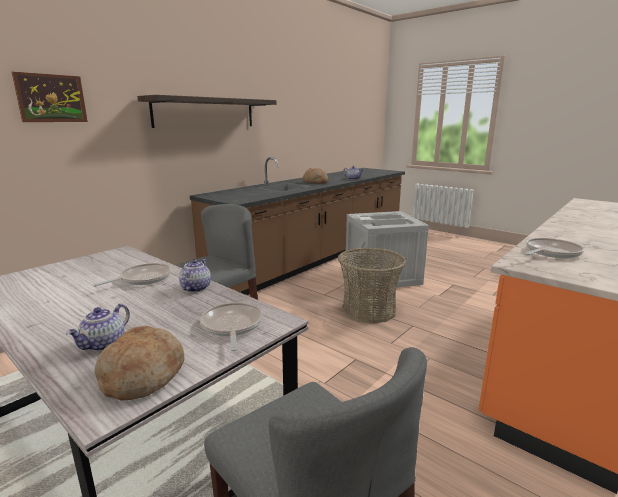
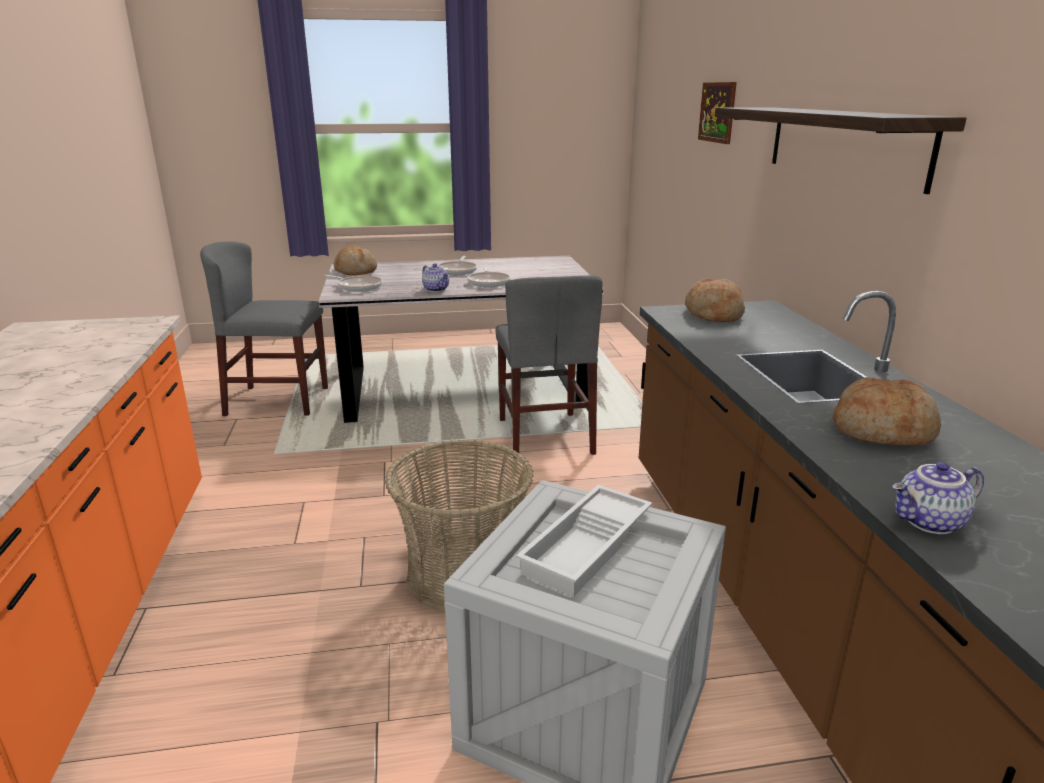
camera: 130 degrees right, 5 degrees up
teapot [66,304,130,351] -> none
frying pan [524,238,584,258] -> frying pan moved to [437,256,477,275]
none -> bread [685,278,745,322]

